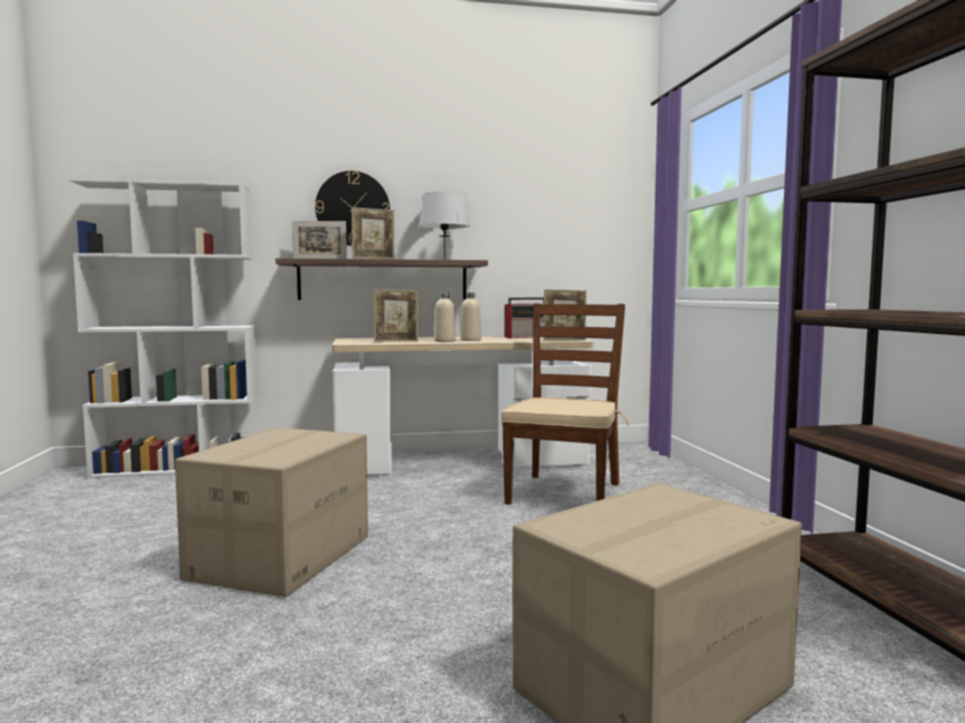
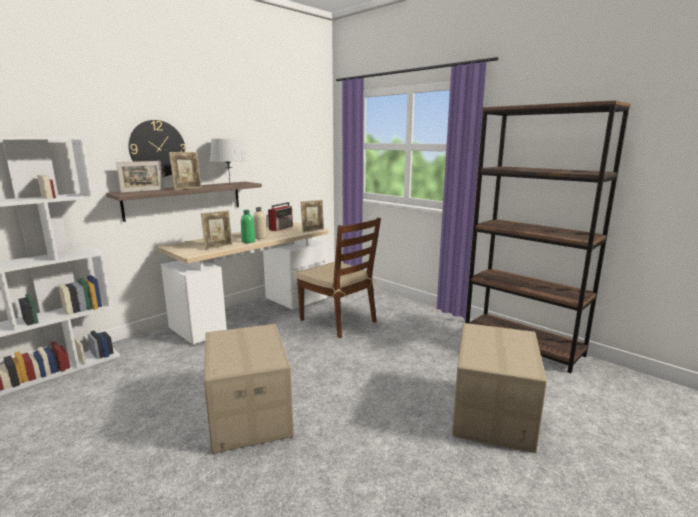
camera: 35 degrees left, 10 degrees up
beige bottle [435,292,456,342] -> green bottle [241,210,256,243]
brown chair [501,303,629,505] -> brown chair turned 150 degrees clockwise [296,218,381,338]

